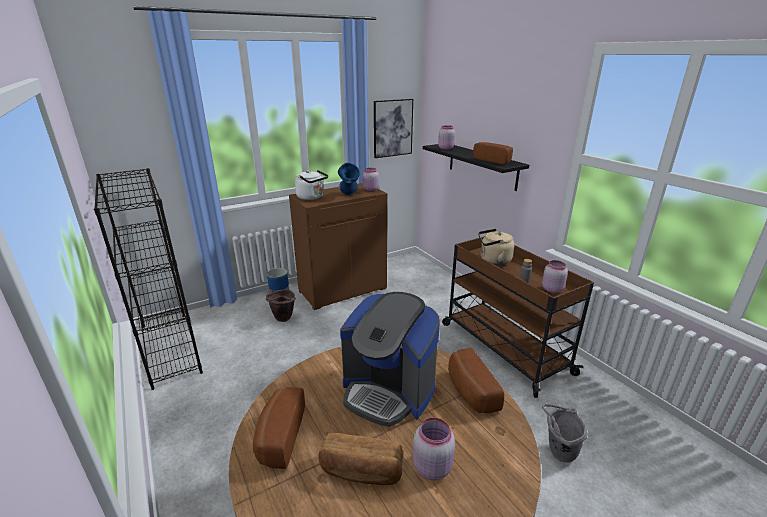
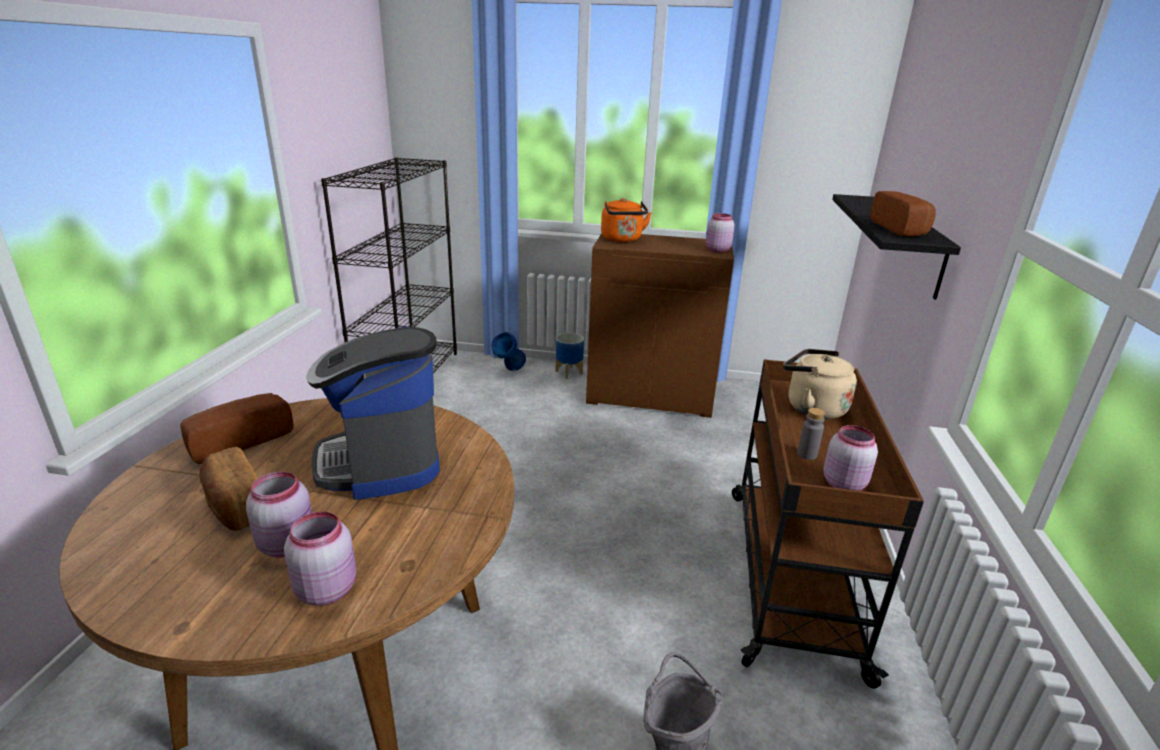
camera: 40 degrees right, 0 degrees up
brown bucket [266,290,296,322] -> none
white kettle [295,170,328,200] -> orange kettle [601,198,652,242]
blue vase [338,163,360,195] -> blue vase moved to [492,332,526,371]
picture [374,99,413,158] -> none
pink jar [438,125,455,150] -> pink jar moved to [284,511,357,606]
bread [448,348,504,413] -> none

